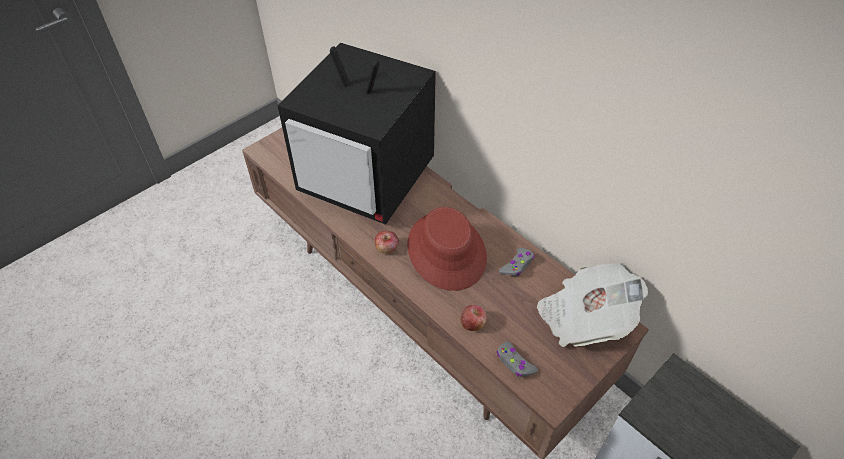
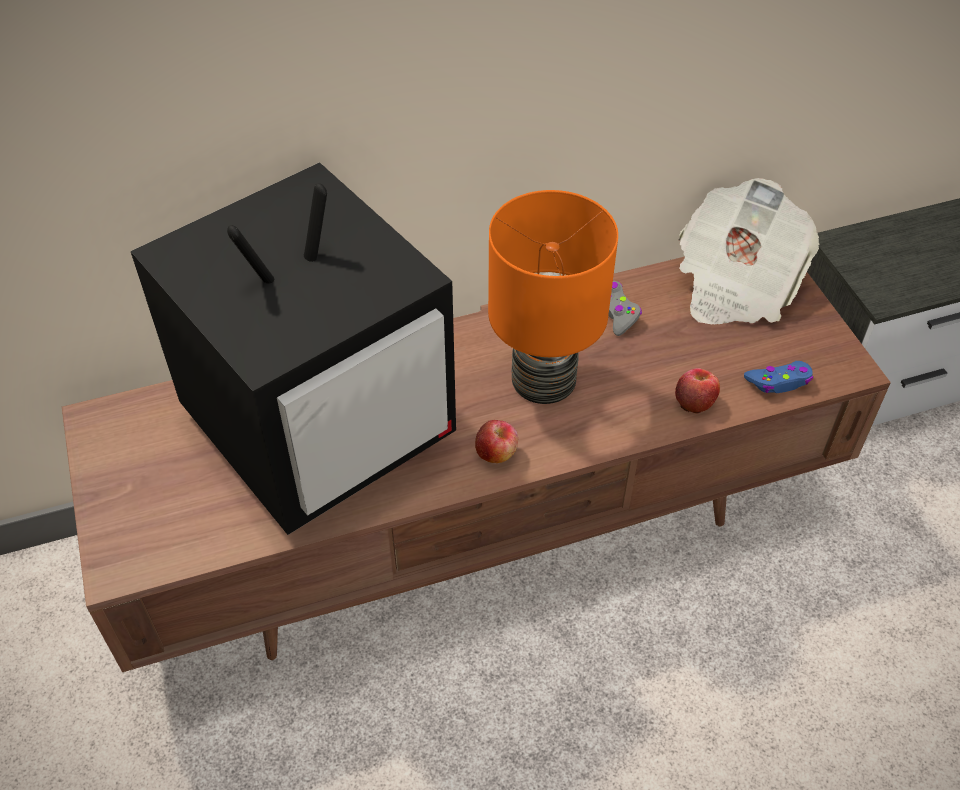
camera: 65 degrees left, 0 degrees up
red hat [407,207,487,291] -> orange table lamp [488,190,618,404]
grey game controller [497,341,538,377] -> blue game controller [744,361,813,393]

